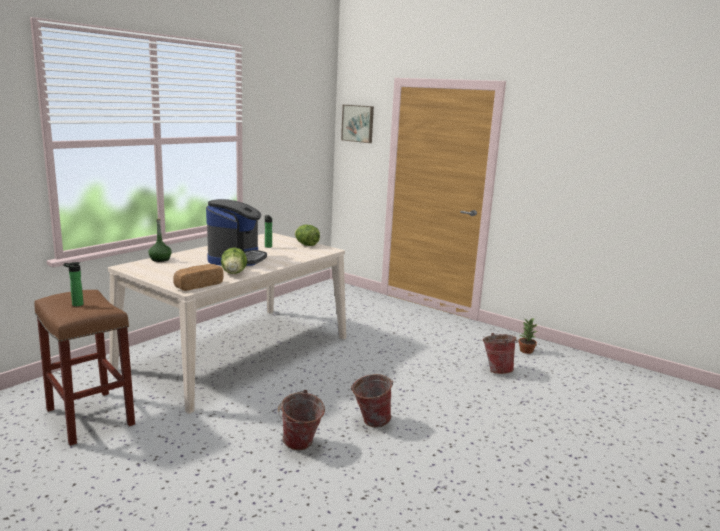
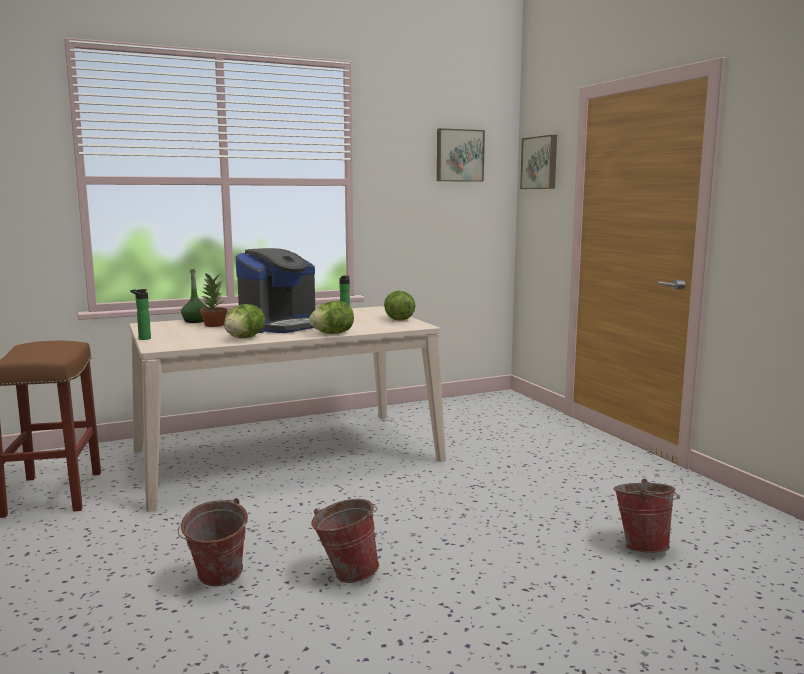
camera: 30 degrees right, 5 degrees down
bottle [63,262,84,306] -> bottle moved to [130,289,151,340]
bread [173,264,224,291] -> none
potted plant [518,318,537,354] -> potted plant moved to [200,273,227,327]
none -> lettuce [309,301,354,334]
none -> picture [437,128,485,182]

